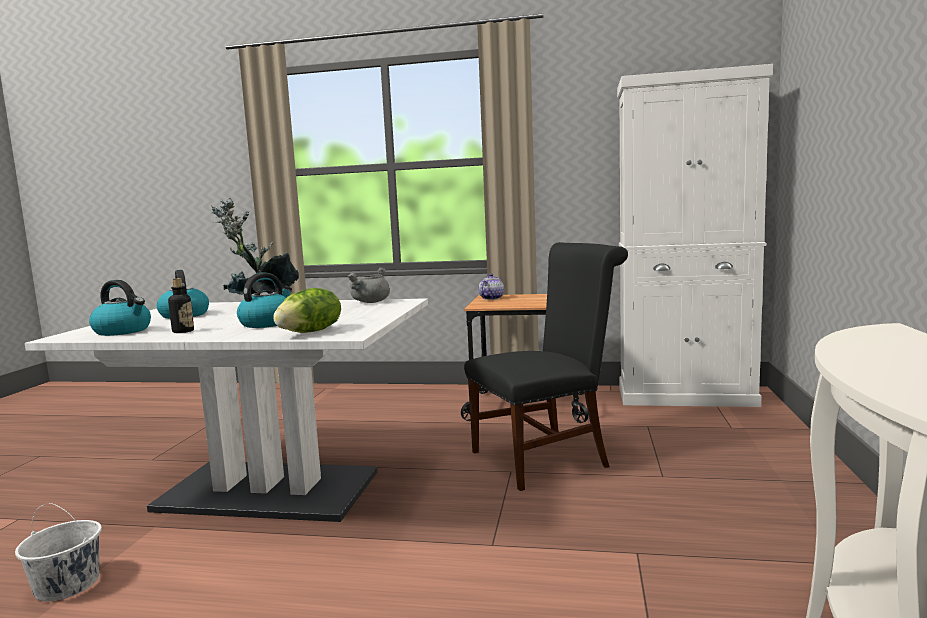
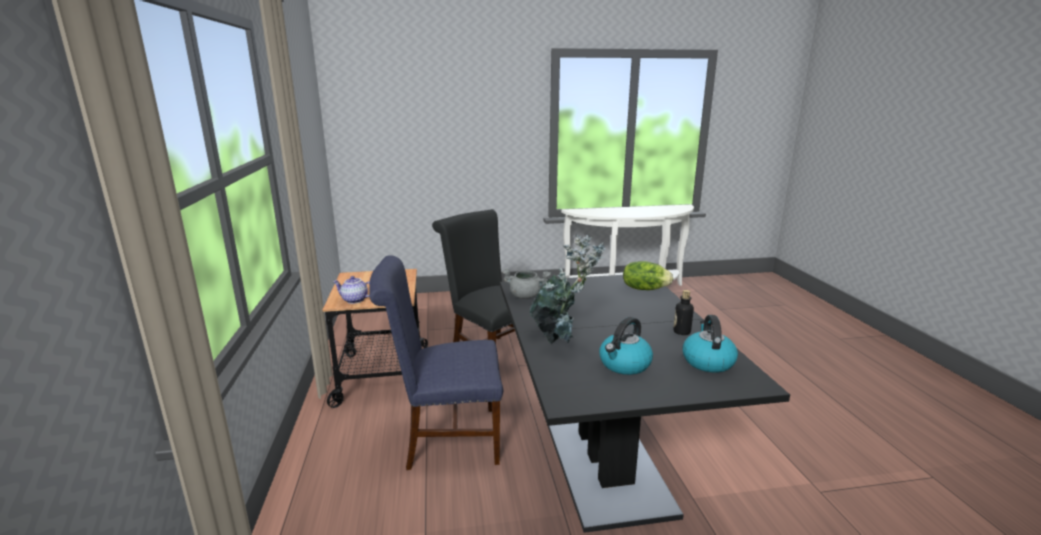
camera: 110 degrees left, 10 degrees up
white bucket [15,503,102,601] -> none
white dining table [25,298,428,522] -> black dining table [500,275,790,533]
kettle [237,272,292,328] -> none
white cabinet [617,64,773,407] -> none
none -> blue chair [369,255,503,470]

